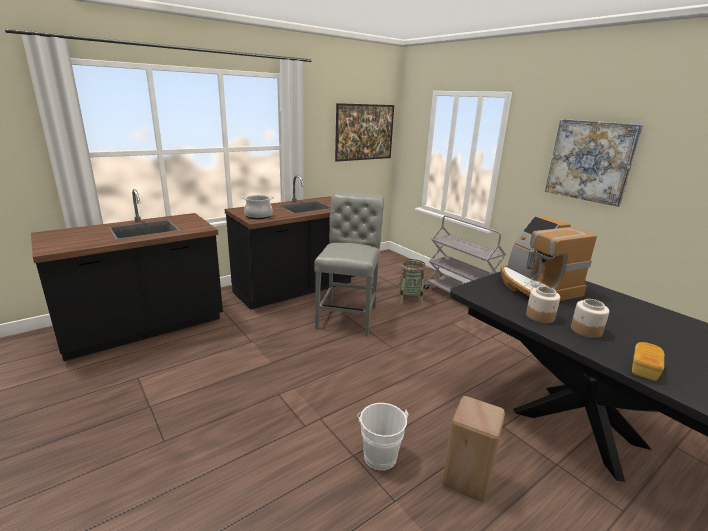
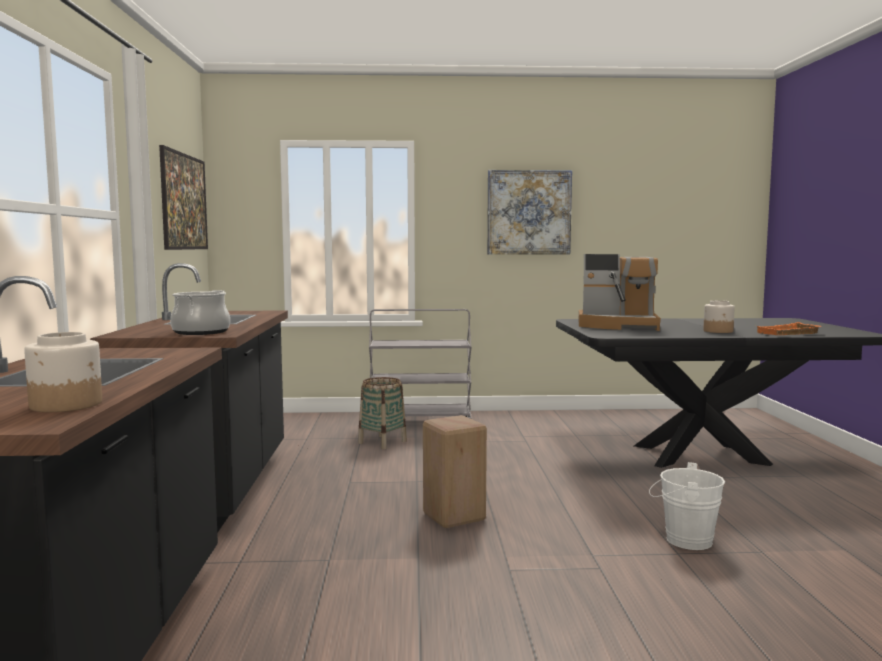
camera: 55 degrees left, 15 degrees down
grey chair [314,192,384,336] -> none
beige stool [442,396,505,502] -> beige stool moved to [423,415,487,528]
jar [526,286,560,323] -> jar moved to [24,332,102,412]
bread [632,342,664,381] -> orange tray [757,322,821,335]

